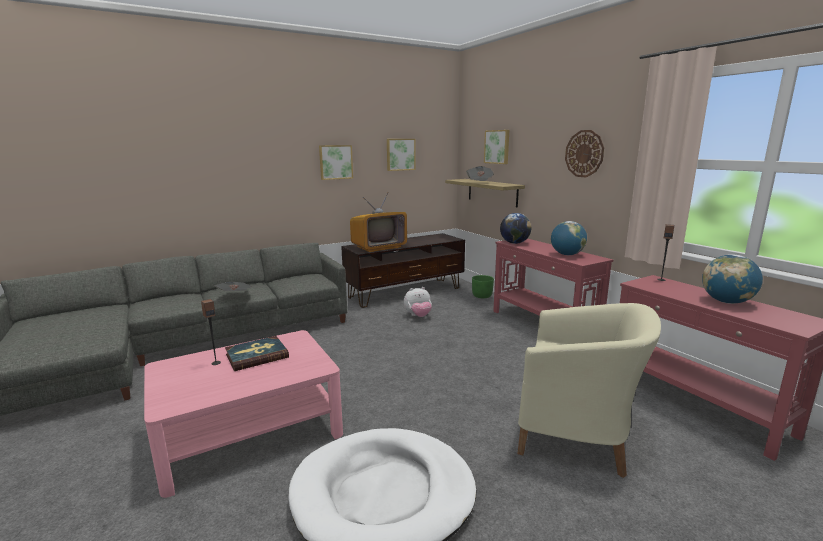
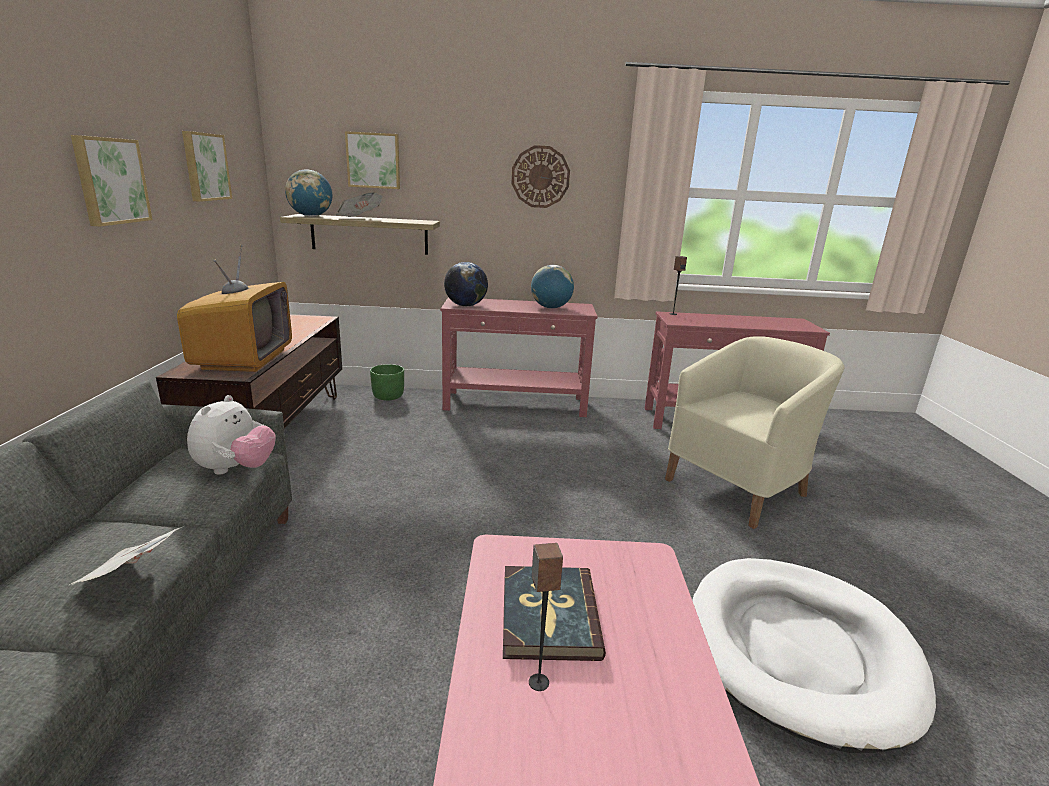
camera: 60 degrees left, 5 degrees up
plush toy [404,287,432,317] -> plush toy moved to [187,395,276,475]
globe [702,254,763,304] -> globe moved to [285,169,333,217]

